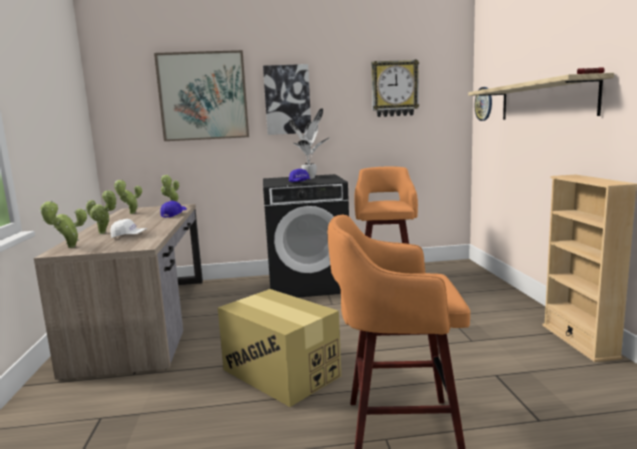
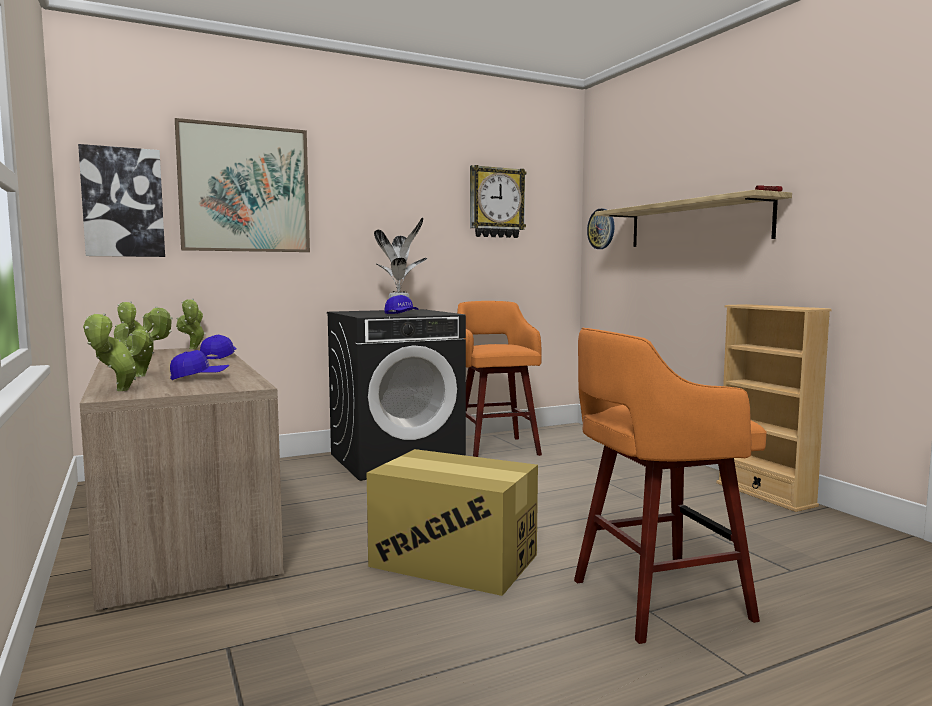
camera: 20 degrees left, 5 degrees down
white cap [110,219,147,238] -> blue cap [170,350,229,380]
picture [263,64,311,135] -> picture moved to [78,144,165,257]

